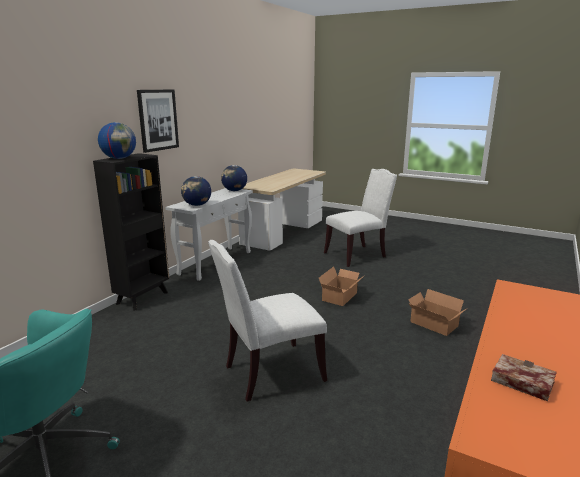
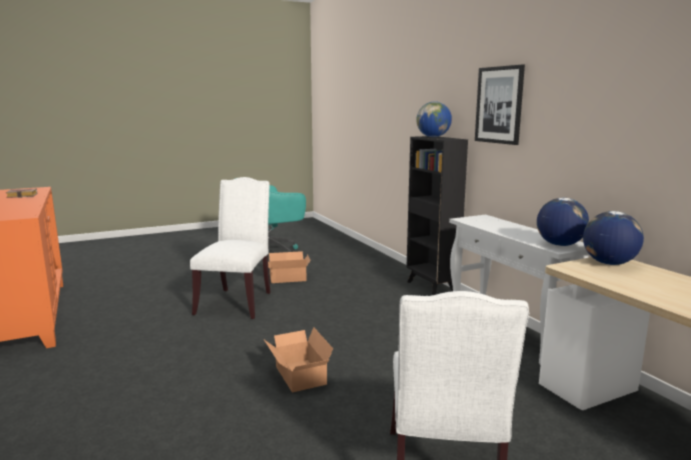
camera: 125 degrees right, 5 degrees down
globe [181,176,211,206] -> globe moved to [583,211,644,265]
cardboard box [408,289,466,336] -> cardboard box moved to [268,251,311,283]

